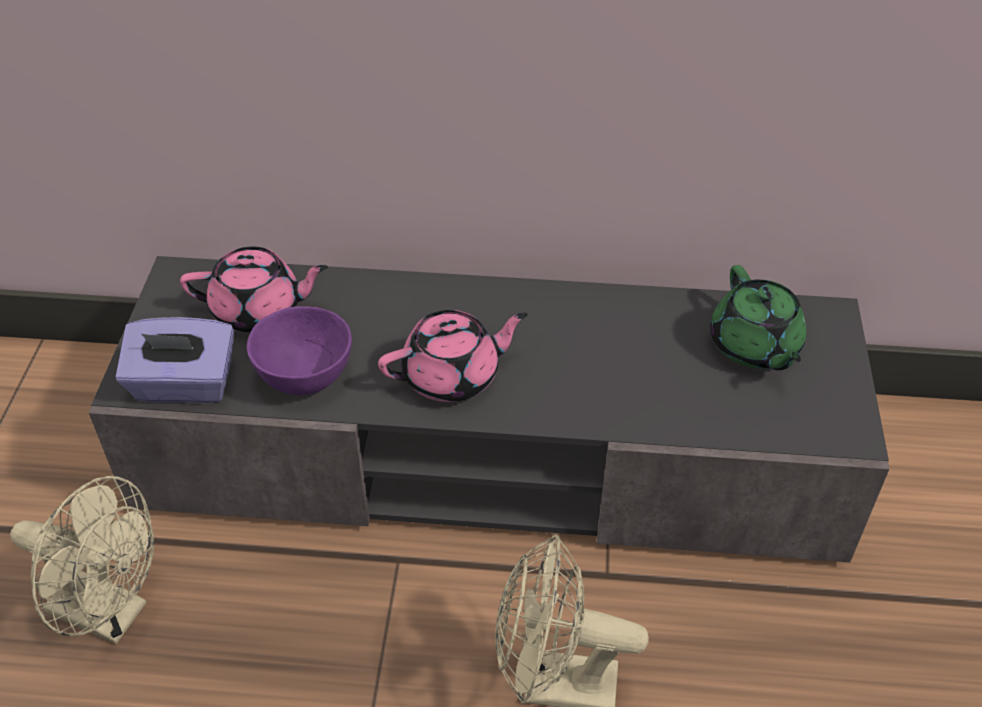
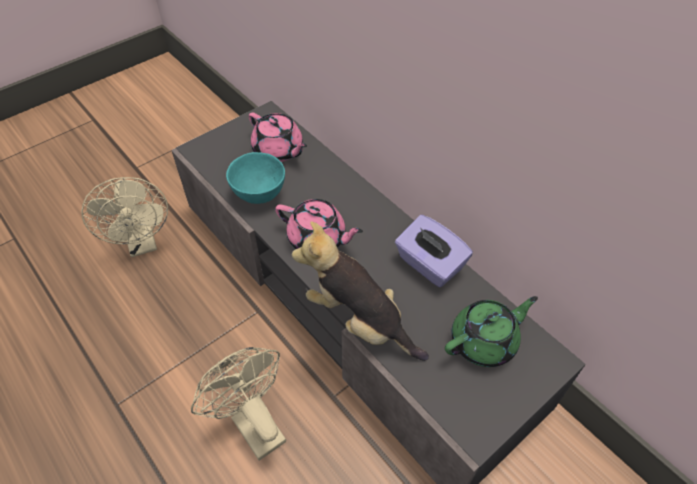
camera: 45 degrees right, 5 degrees up
purple tissue box [116,317,234,403] -> purple tissue box moved to [395,215,473,287]
purple bowl [247,306,352,395] -> turquoise bowl [226,152,285,204]
green teapot [710,265,807,370] -> green teapot turned 150 degrees counterclockwise [445,296,538,367]
none -> plush toy [292,221,429,361]

